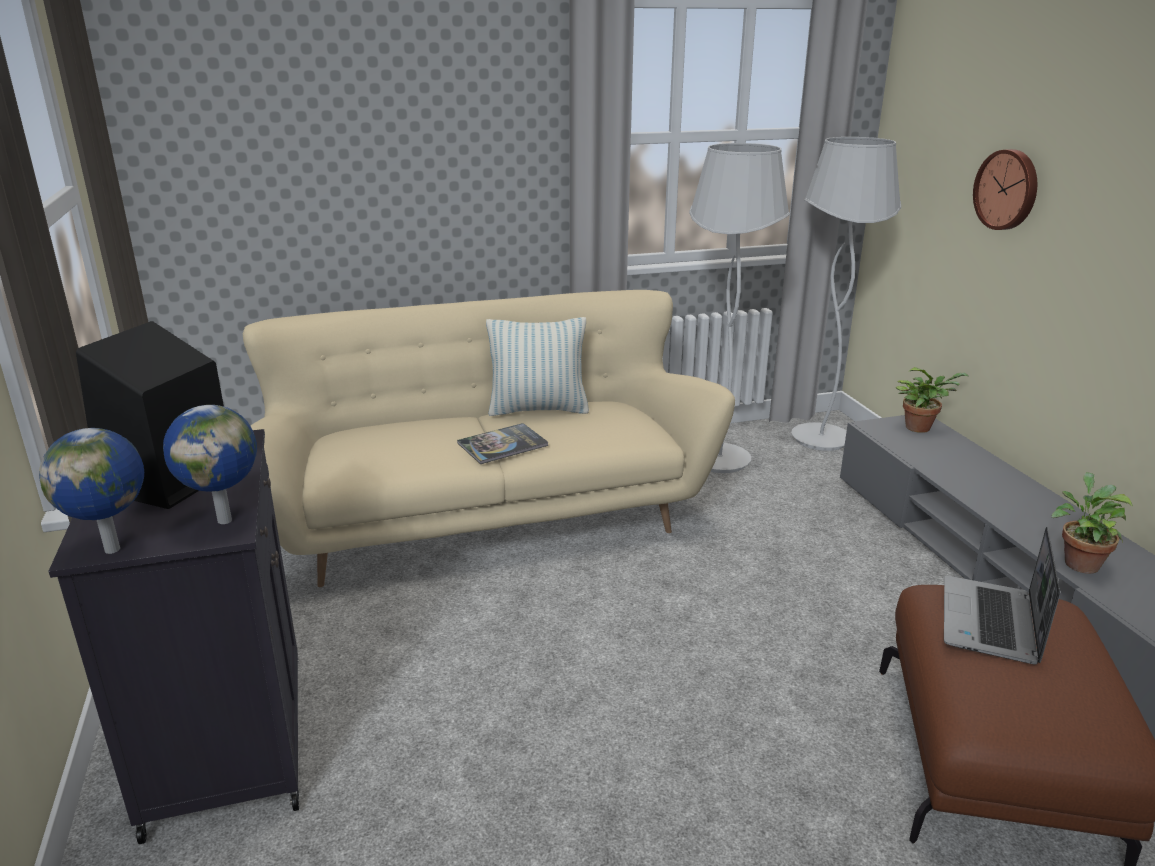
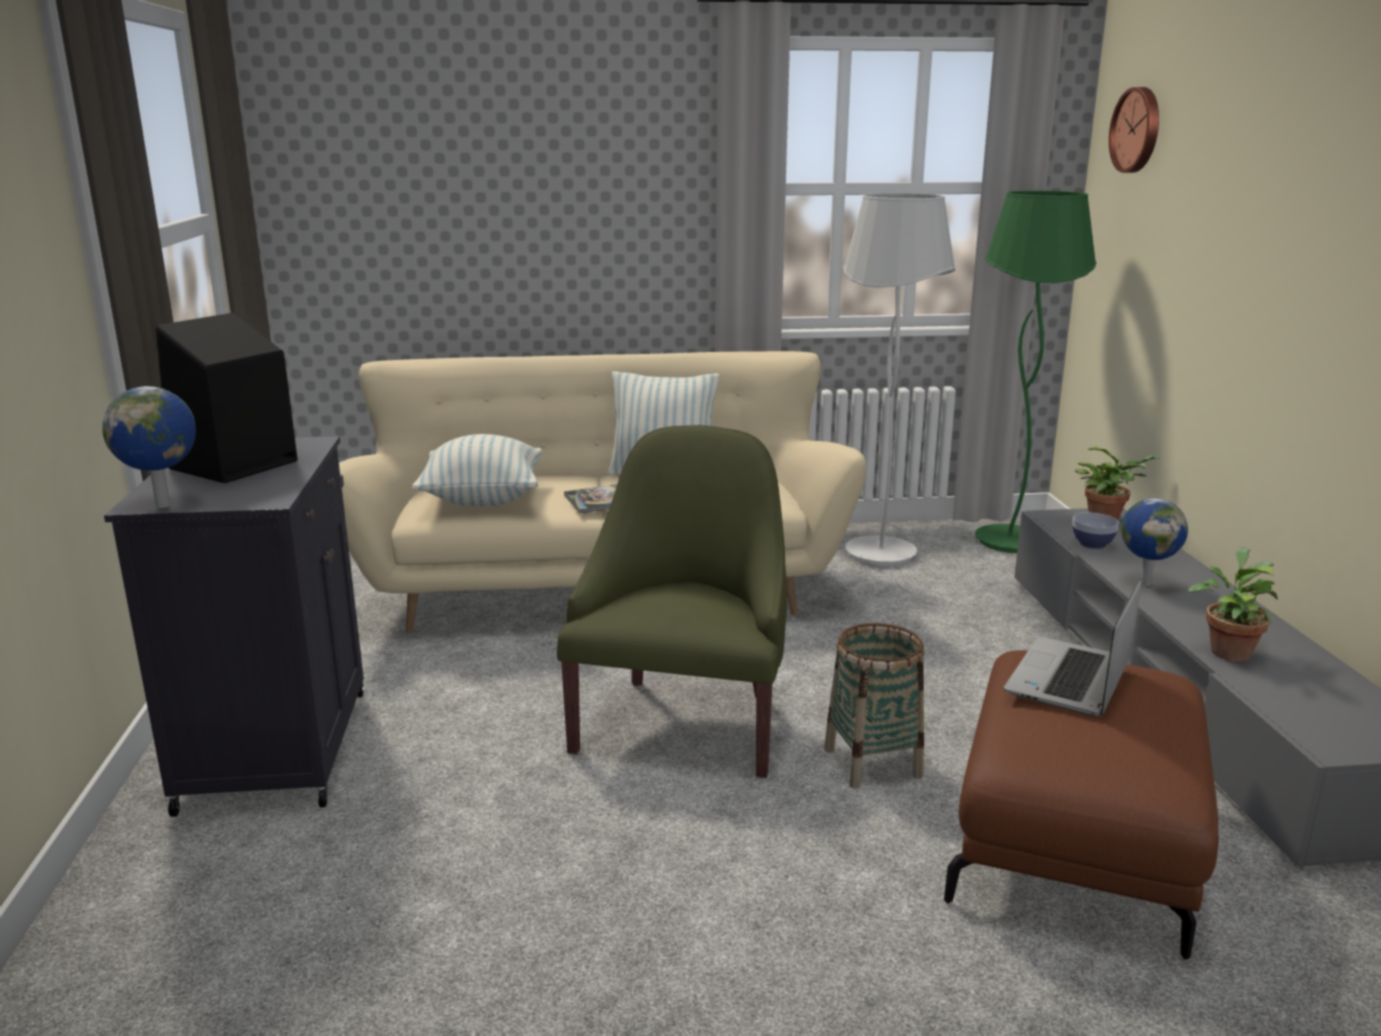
camera: 10 degrees right, 5 degrees down
globe [163,405,257,524] -> globe moved to [1121,498,1188,586]
white floor lamp [791,137,901,451] -> green floor lamp [975,191,1097,553]
wall clock [973,149,1037,230] -> wall clock moved to [1109,87,1159,173]
none -> pillow [412,434,542,506]
none -> green armchair [557,425,787,778]
none -> basket [824,623,924,789]
none -> bowl [1073,513,1119,549]

